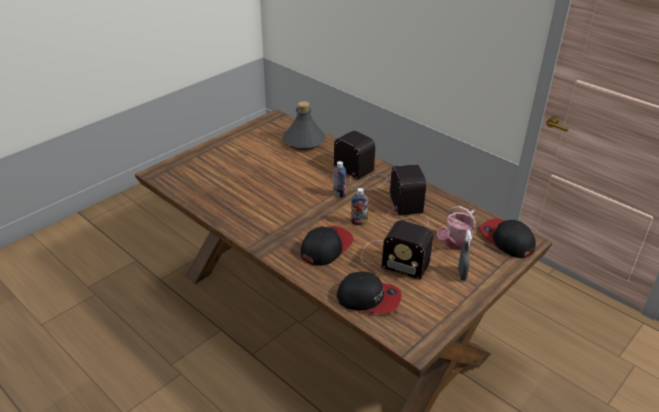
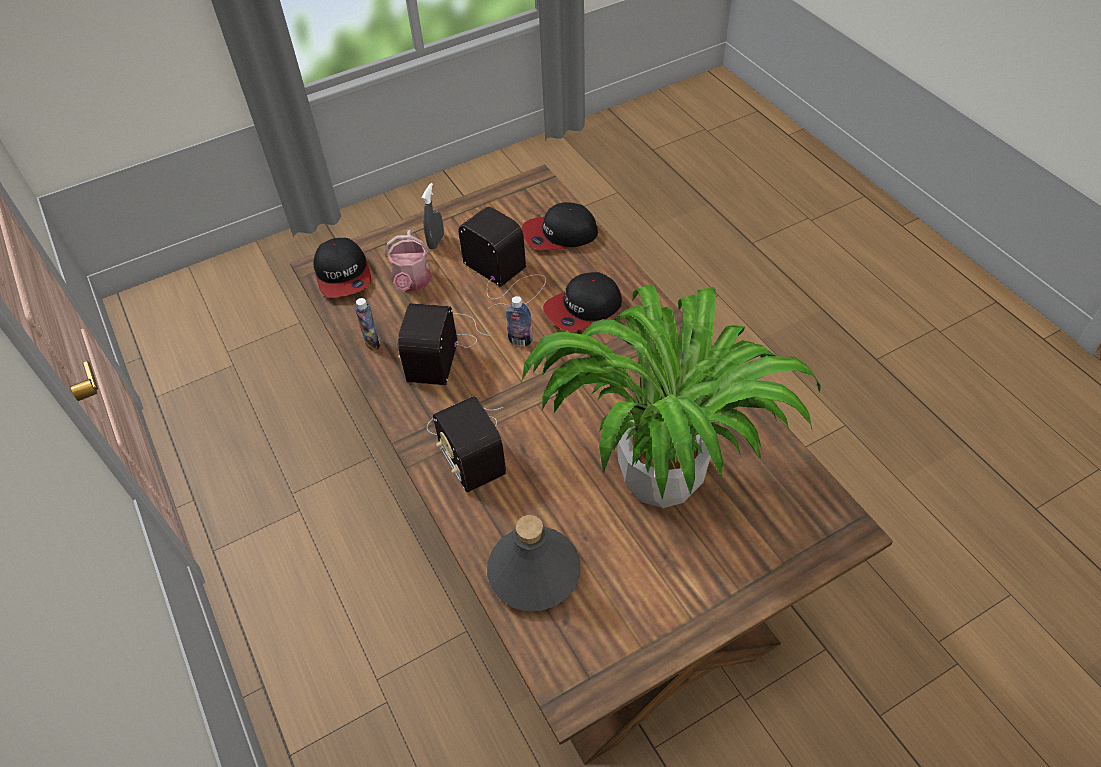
camera: 160 degrees left, 15 degrees up
bottle [333,161,346,198] -> bottle moved to [355,298,380,351]
cap [337,271,402,314] -> cap turned 45 degrees counterclockwise [522,202,598,250]
watering can [436,206,476,250] -> watering can turned 120 degrees clockwise [385,230,432,292]
none -> potted plant [522,284,821,508]

